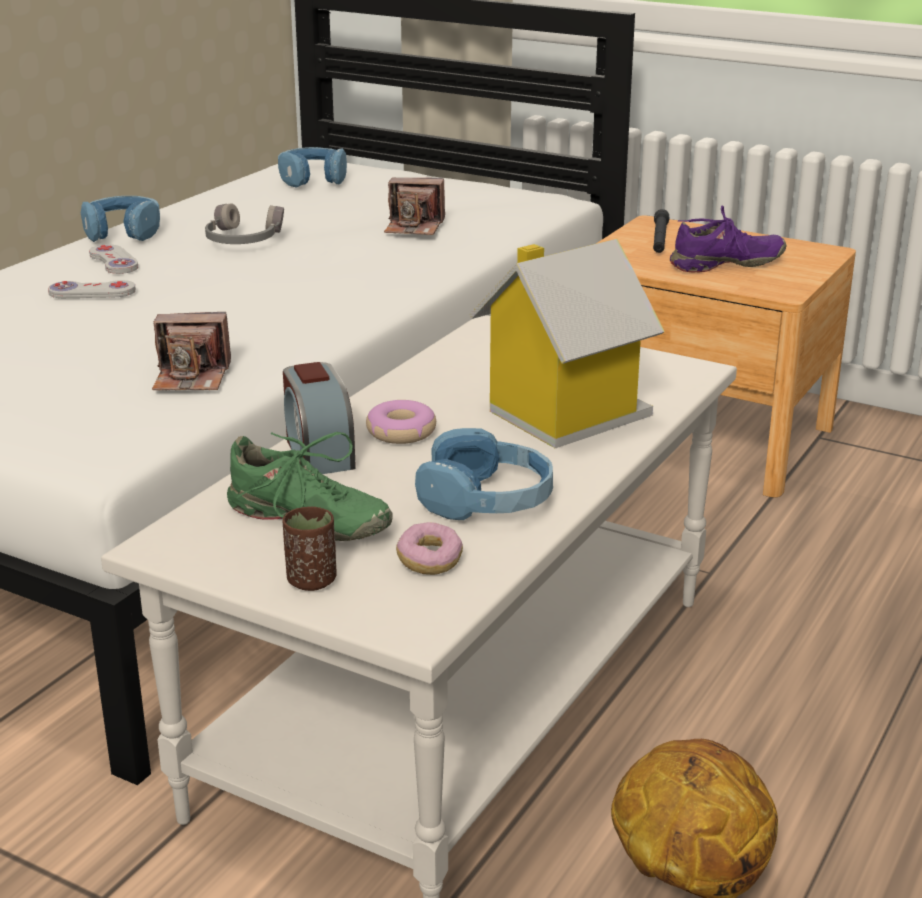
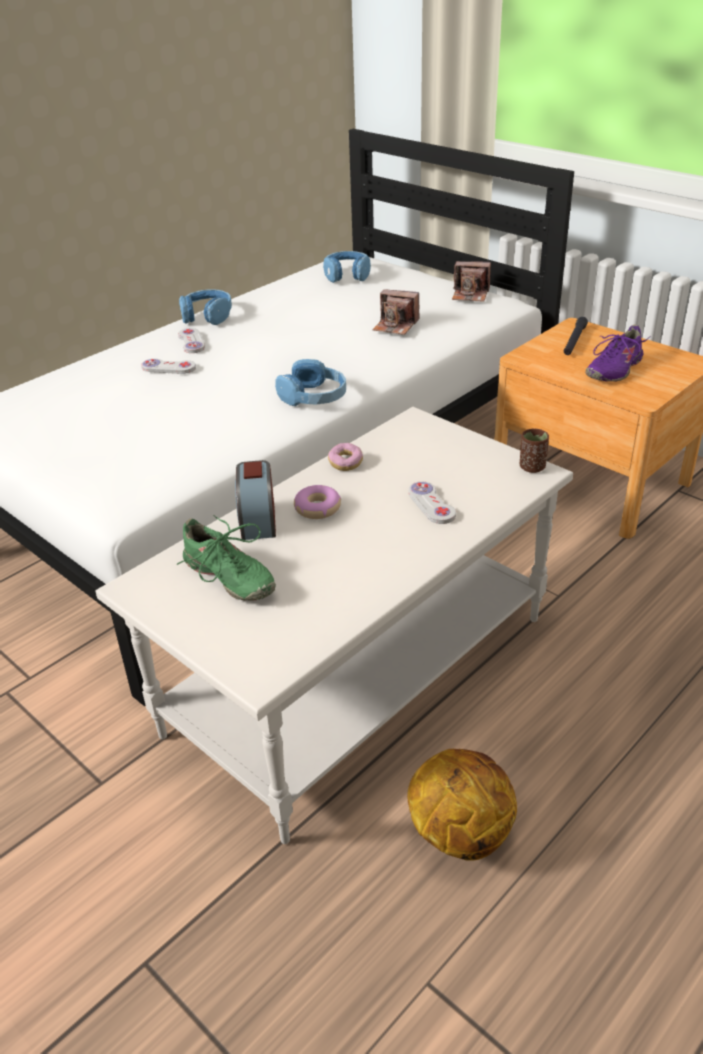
camera: 15 degrees right, 10 degrees up
camera [152,312,231,390] -> camera moved to [452,261,491,302]
grey headphones [205,203,284,244] -> none
brown cup [283,507,337,591] -> brown cup moved to [520,429,549,473]
donut [396,522,463,575] -> donut moved to [328,443,363,471]
blue headphones [415,428,553,520] -> blue headphones moved to [275,359,346,406]
toy house [469,239,665,448] -> white game controller [408,482,456,524]
purple shoe [670,205,787,273] -> purple shoe turned 135 degrees clockwise [585,325,651,382]

